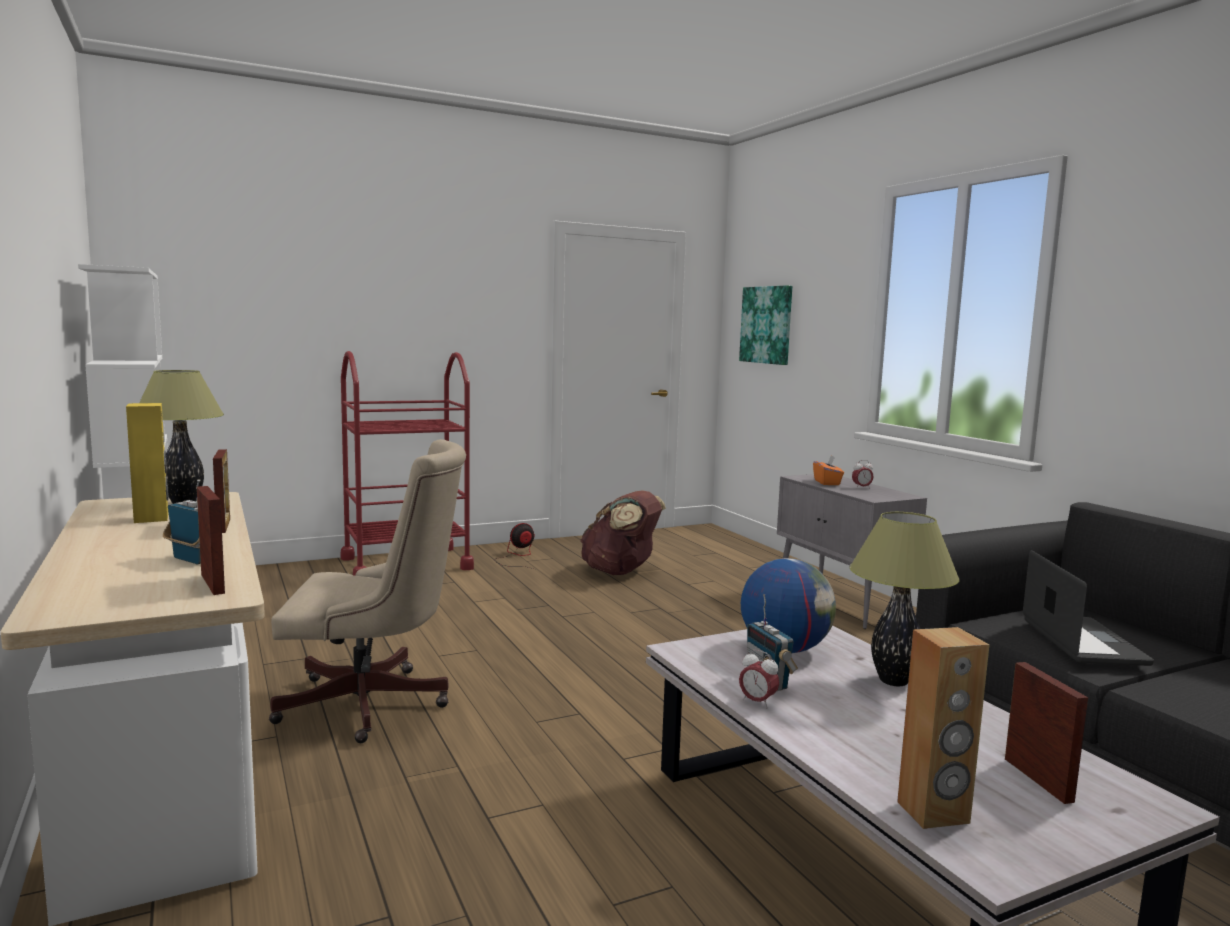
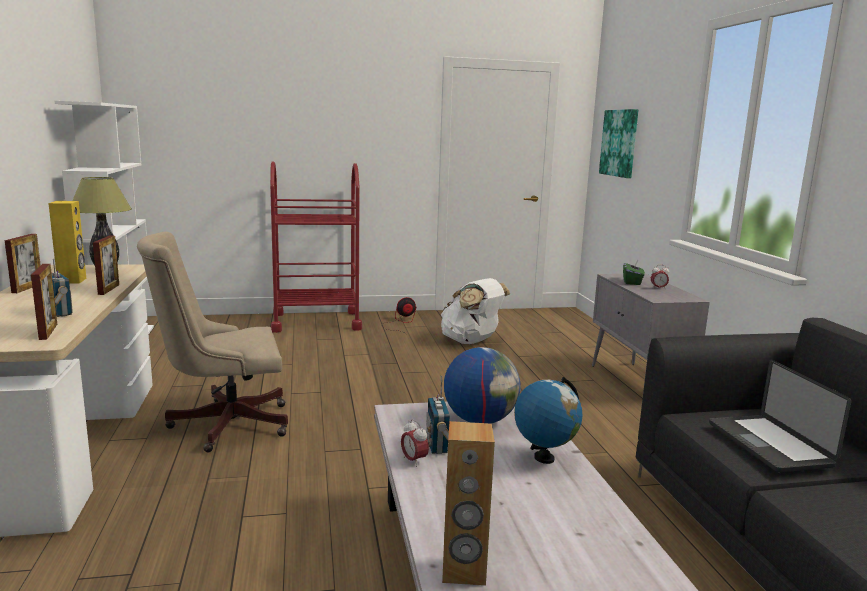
camera: 15 degrees right, 5 degrees up
beige office chair [269,439,466,743] -> beige office chair turned 150 degrees clockwise [137,232,288,453]
brown backpack [580,490,666,575] -> white backpack [441,278,510,344]
orange tissue box [813,455,844,485] -> green tissue box [623,260,645,285]
table lamp [850,512,960,686] -> globe [514,377,583,464]
picture frame [1005,662,1088,804] -> picture frame moved to [5,234,41,293]
laptop [1023,550,1154,666] -> laptop turned 150 degrees clockwise [709,360,851,472]

